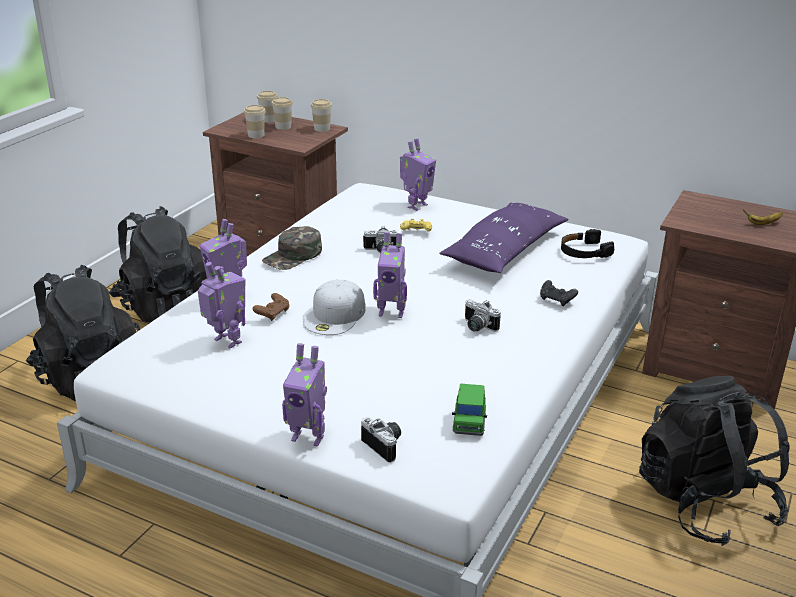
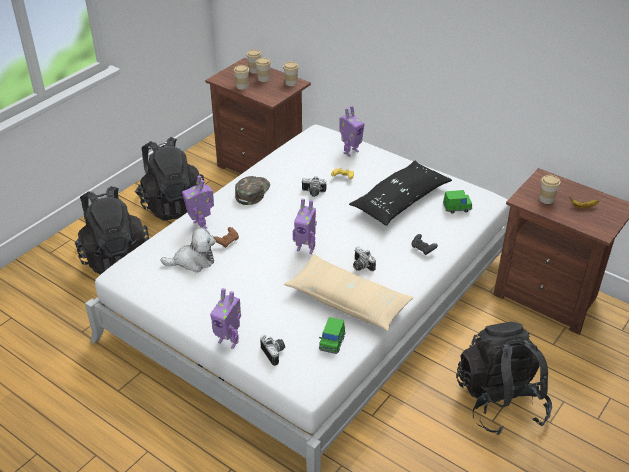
camera: 10 degrees right, 10 degrees up
toy robot [198,262,245,349] -> plush toy [160,227,216,273]
green cap [262,226,322,270] -> green cap turned 150 degrees clockwise [235,176,270,205]
white cap [303,279,365,335] -> none
purple pillow [439,202,569,273] -> black pillow [349,160,452,226]
black headphones [561,229,614,258] -> green toy car [443,190,472,214]
none -> beige pillow [284,254,414,331]
none -> cup [539,175,561,204]

